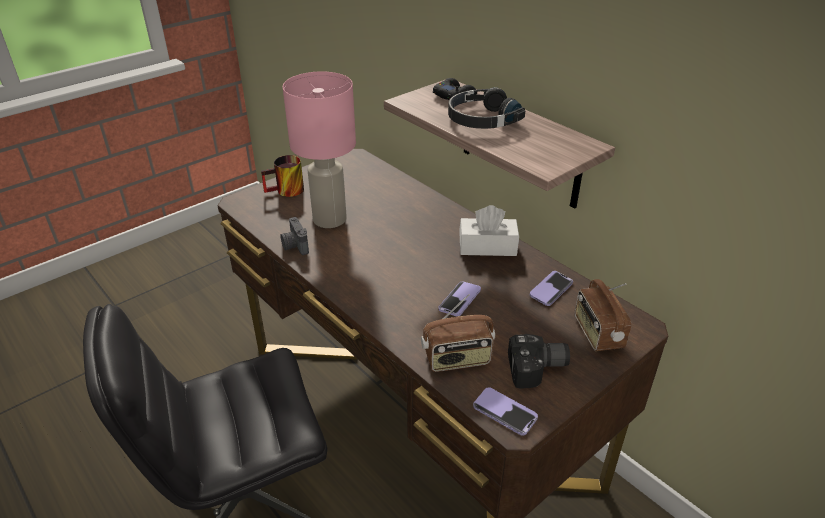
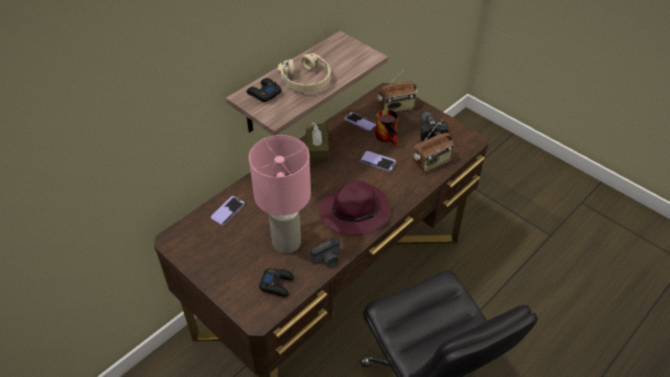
camera: 95 degrees left, 10 degrees up
mug [261,155,304,197] -> mug moved to [376,109,398,147]
radio [421,294,495,372] -> radio turned 75 degrees clockwise [412,123,454,172]
black headphones [448,87,525,129] -> beige headphones [278,53,331,92]
white tissue box [459,205,519,256] -> brown tissue box [306,122,329,164]
phone [473,387,538,436] -> phone moved to [211,196,245,226]
none -> black game controller [259,268,294,297]
none -> purple hat [319,181,390,236]

